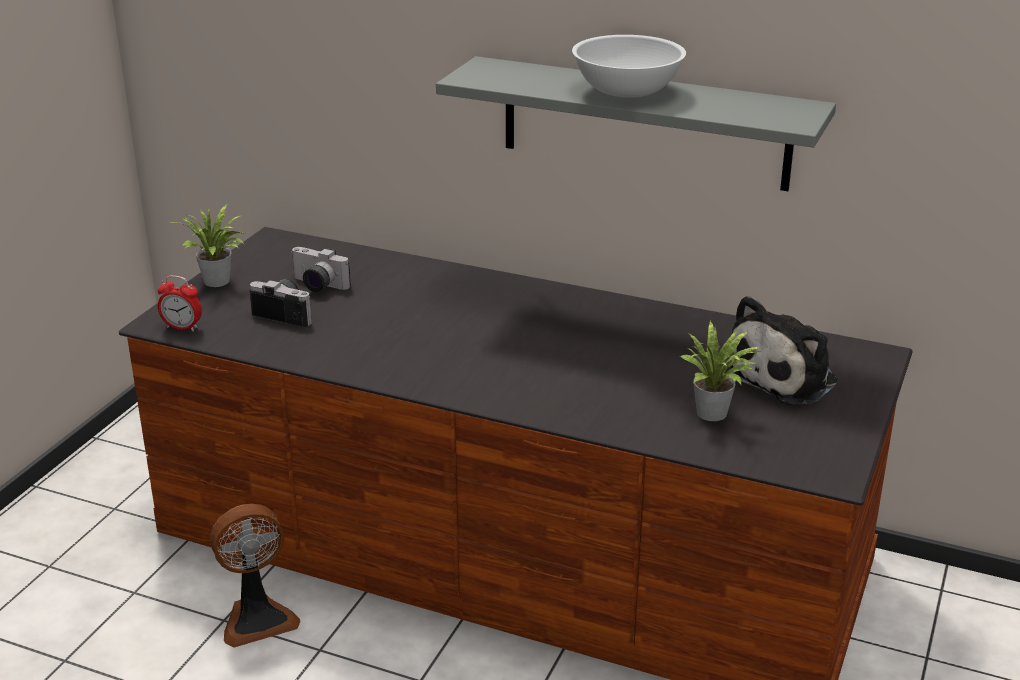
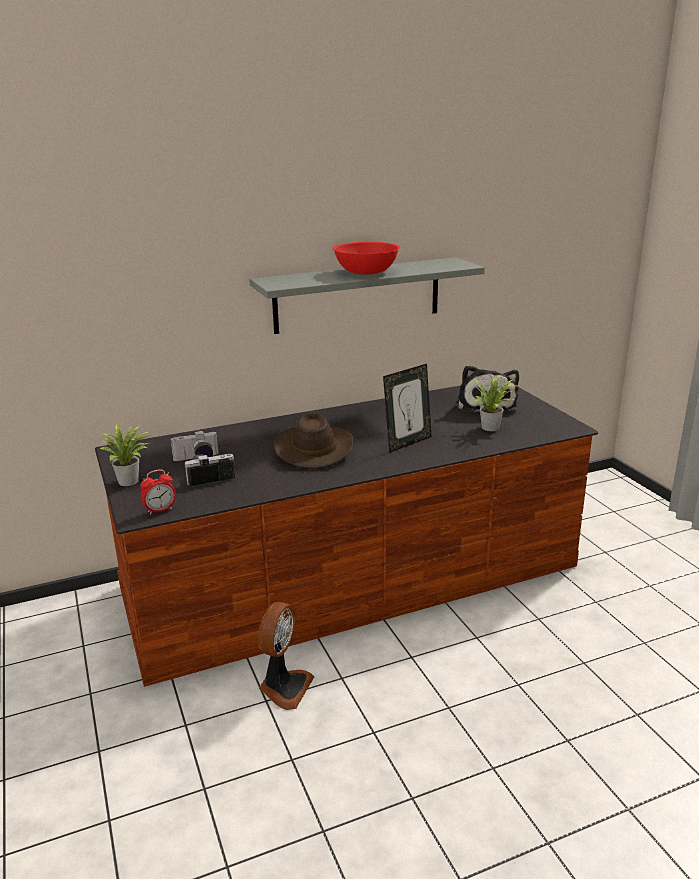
camera: 45 degrees left, 5 degrees down
white bowl [572,35,686,98] -> red bowl [332,242,400,275]
none -> brown hat [274,414,353,470]
none -> picture frame [383,364,432,453]

